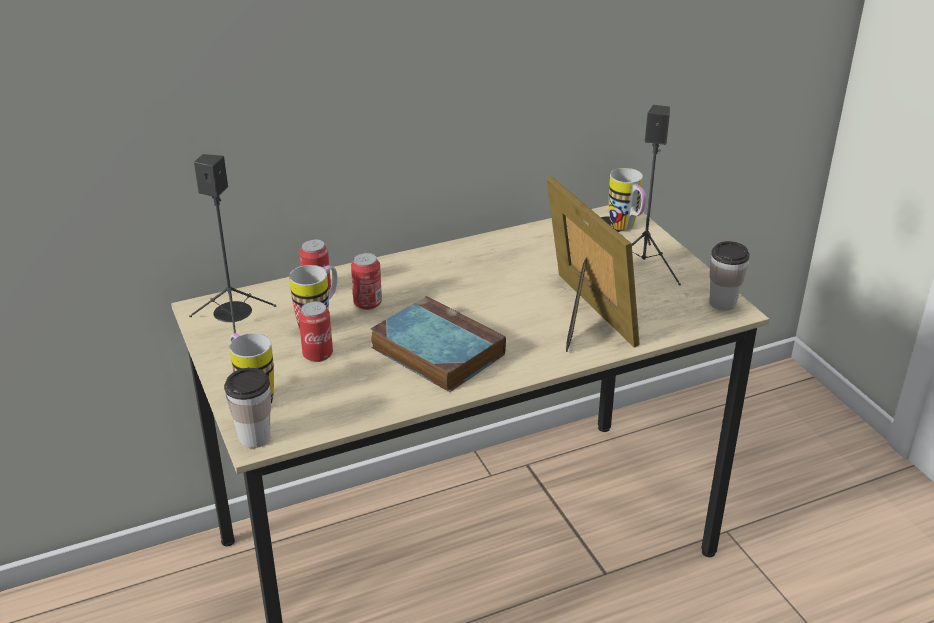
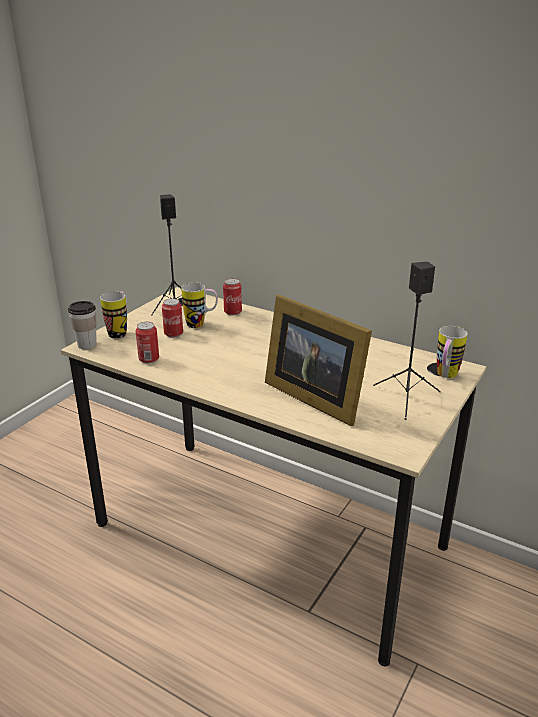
camera: 55 degrees right, 5 degrees down
can [351,253,382,310] -> can moved to [136,322,159,363]
book [371,296,506,392] -> none
picture frame [546,177,639,352] -> picture frame turned 105 degrees clockwise [265,295,372,426]
cup [709,241,750,310] -> none

